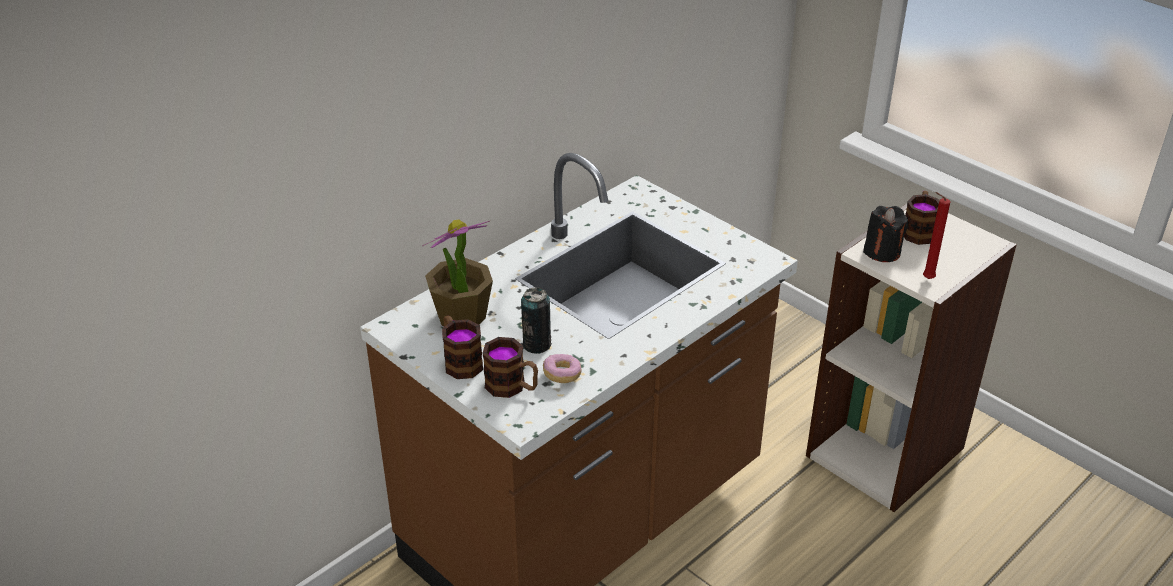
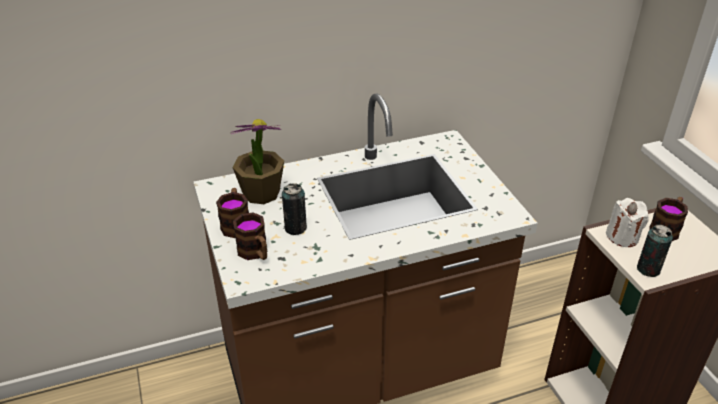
camera: 25 degrees right, 0 degrees up
donut [543,354,582,383] -> none
black candle [863,206,908,262] -> white candle [606,198,649,247]
red candle [923,192,950,279] -> can [637,225,673,277]

